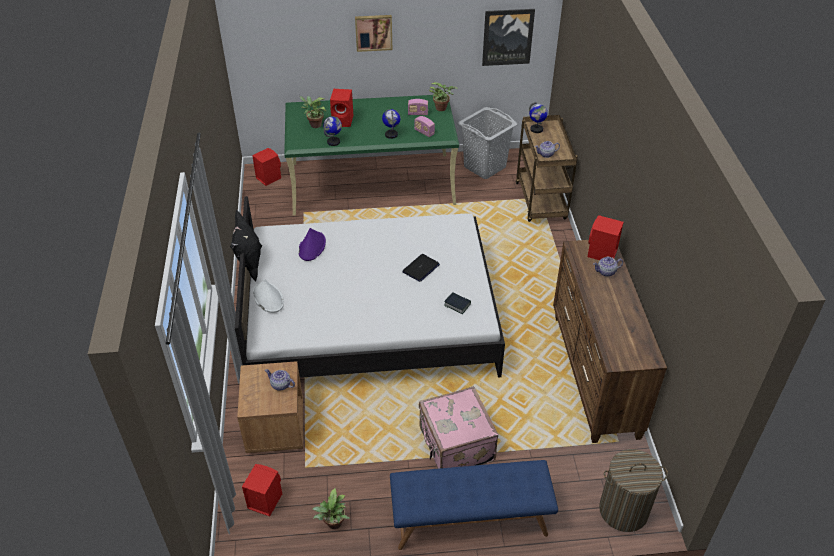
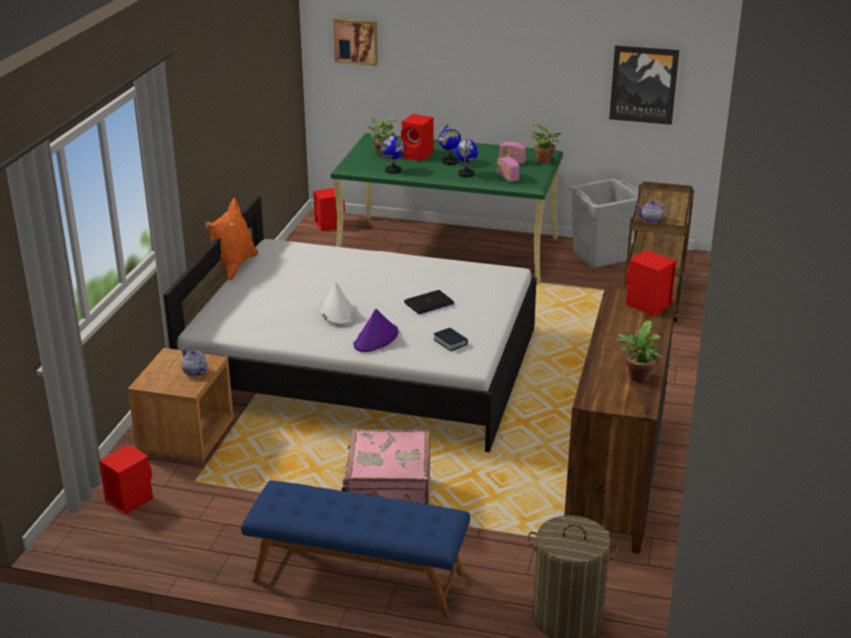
camera: 20 degrees right, 15 degrees down
black pillow [230,209,262,281] -> orange pillow [205,197,258,281]
white hat [253,279,284,313] -> white hat moved to [320,282,355,325]
purple hat [299,228,326,261] -> purple hat moved to [353,309,399,352]
potted plant [312,488,350,529] -> potted plant moved to [616,321,663,382]
picture [355,15,392,52] -> picture moved to [333,18,378,66]
globe [529,102,548,133] -> globe moved to [439,124,461,165]
teapot [593,257,623,277] -> none

